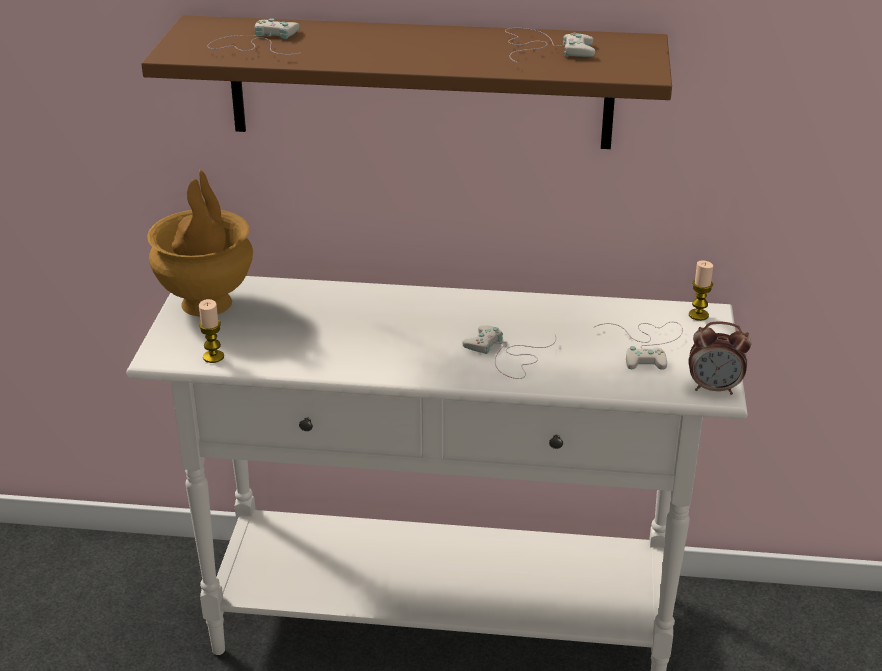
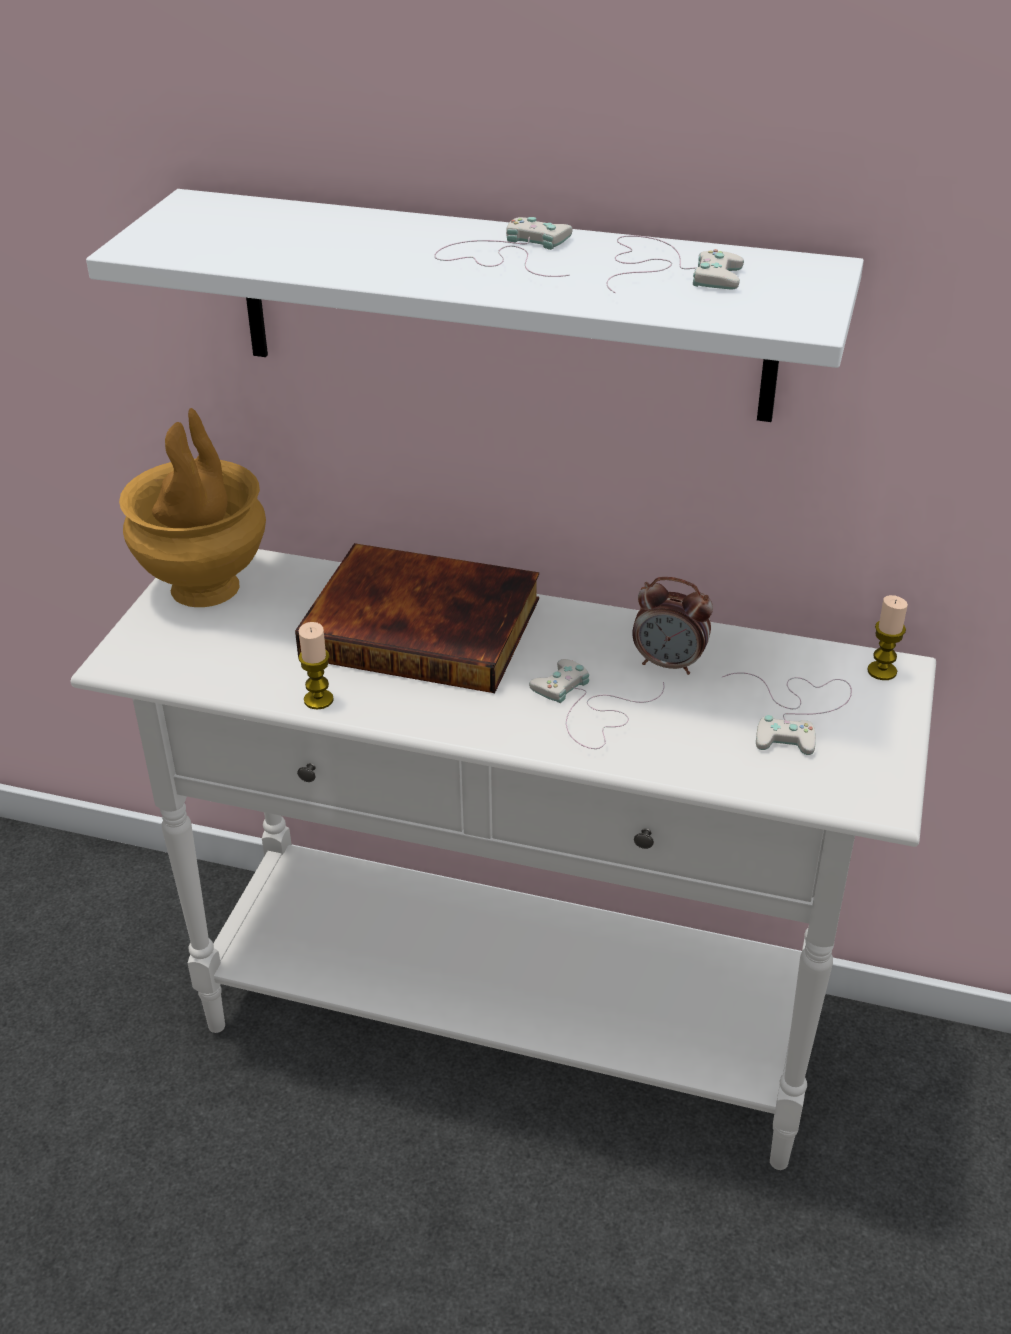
camera: 10 degrees right, 5 degrees up
brown shelf [141,15,672,149] -> white shelf [86,189,864,422]
candle [199,299,224,363] -> candle moved to [298,622,334,709]
white game controller [207,19,300,55] -> white game controller moved to [434,217,572,277]
alarm clock [689,321,751,395] -> alarm clock moved to [632,577,713,675]
none -> book [295,543,539,693]

